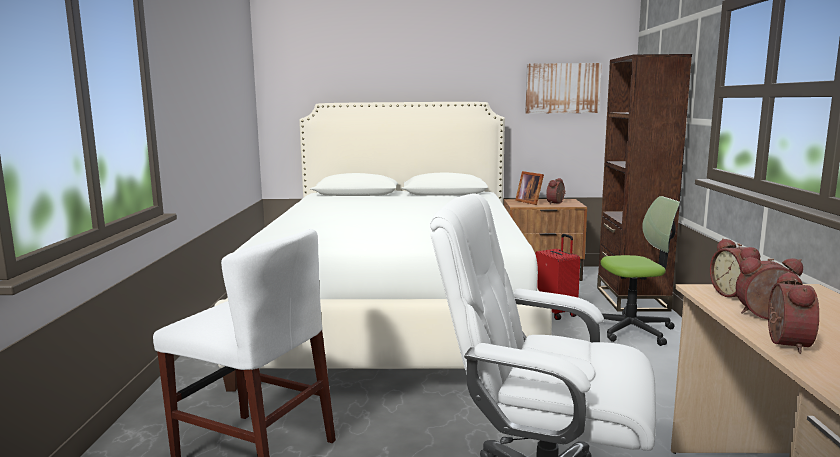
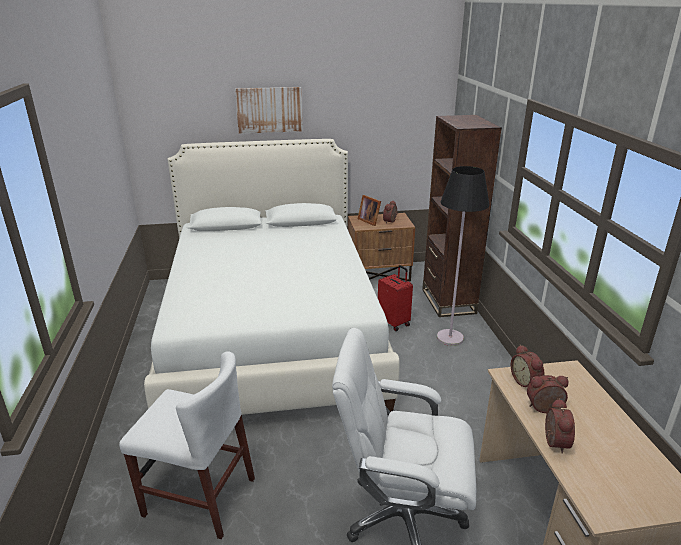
camera: 10 degrees left, 15 degrees up
picture [526,63,602,114] -> picture moved to [235,87,303,134]
office chair [601,196,680,346] -> black floor lamp [437,166,489,346]

